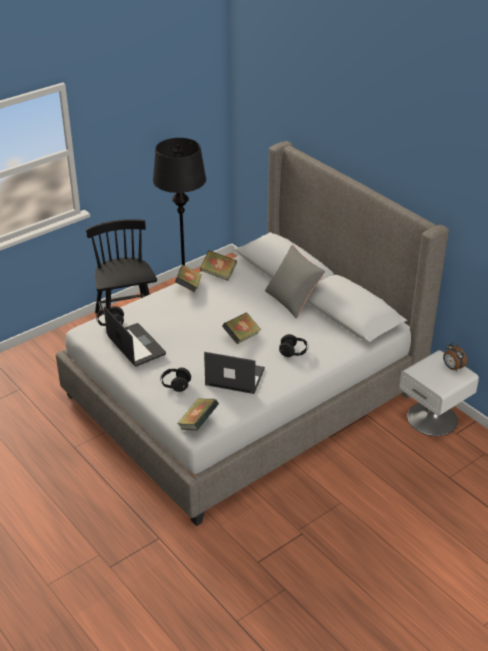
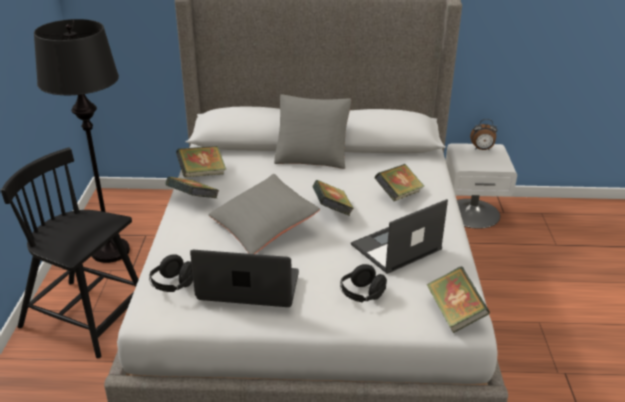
camera: 50 degrees left, 5 degrees down
black headphones [279,334,308,357] -> book [374,164,424,201]
none -> grey pillow [209,174,320,254]

